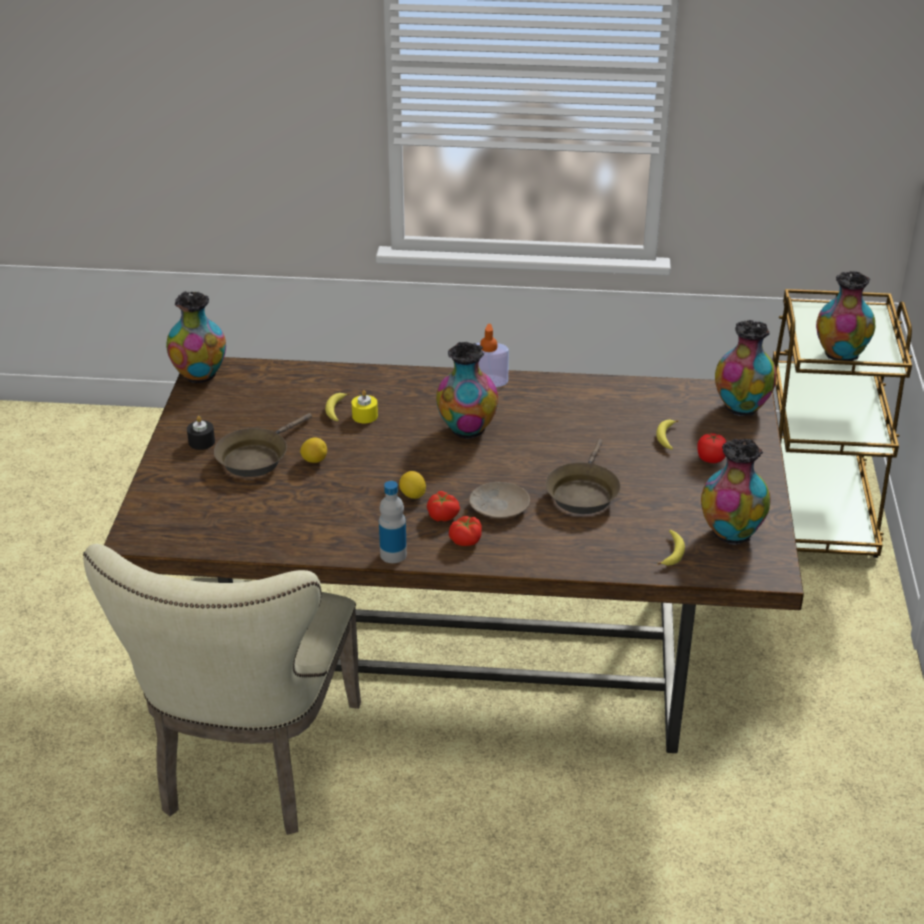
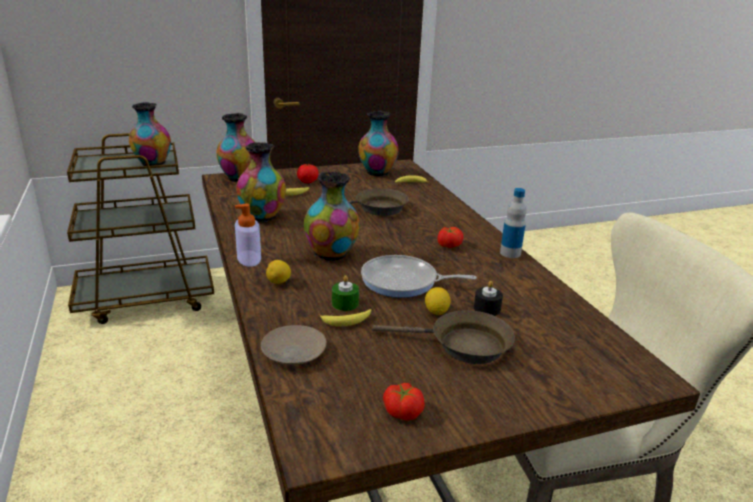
camera: 115 degrees left, 10 degrees down
vase [166,291,226,383] -> vase moved to [236,142,286,222]
black candle [187,416,215,450] -> black candle moved to [474,281,503,316]
yellow candle [352,390,378,423] -> green candle [332,275,359,311]
lemon [399,471,426,499] -> lemon moved to [266,260,291,284]
tomato [449,516,482,546] -> tomato moved to [383,383,424,421]
beige plate [469,482,530,518] -> beige plate moved to [261,325,327,365]
none -> frying pan [361,255,477,298]

